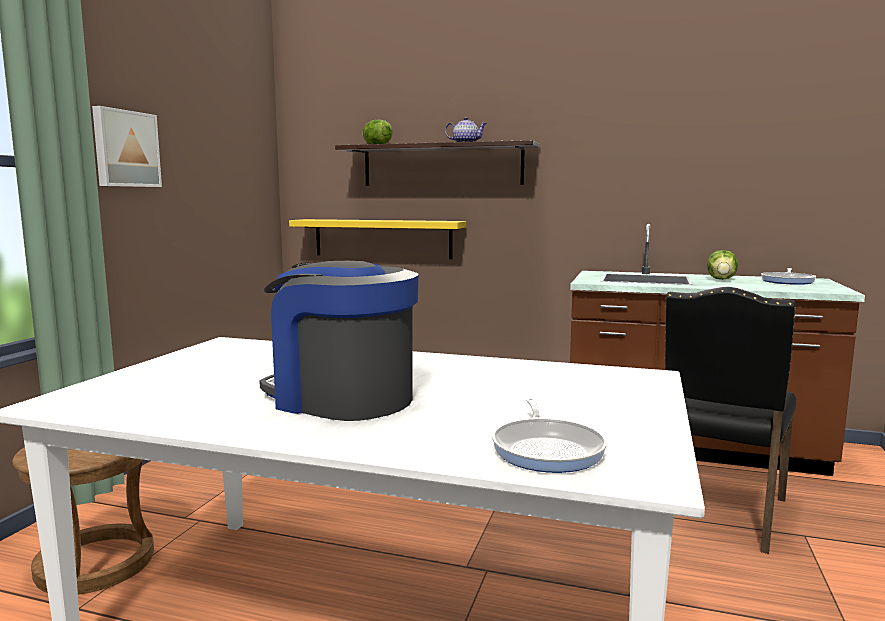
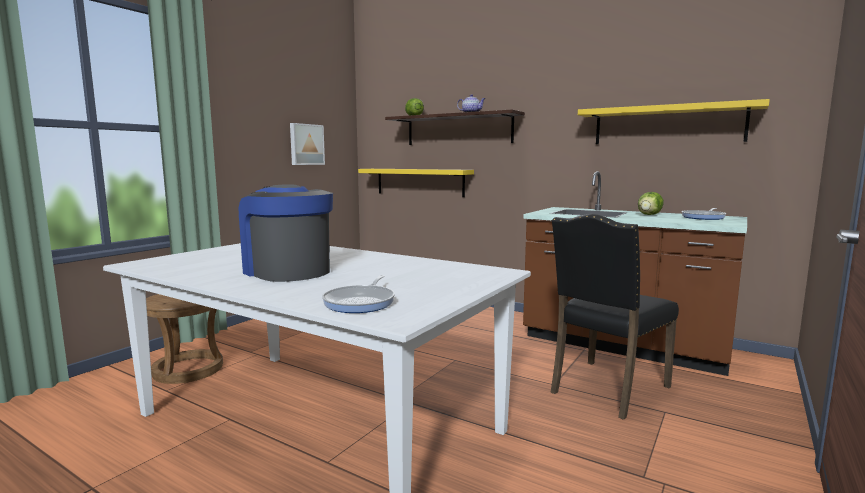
camera: 15 degrees right, 0 degrees up
picture [92,106,162,187] -> picture moved to [290,123,325,165]
none -> yellow shelf [578,99,770,144]

